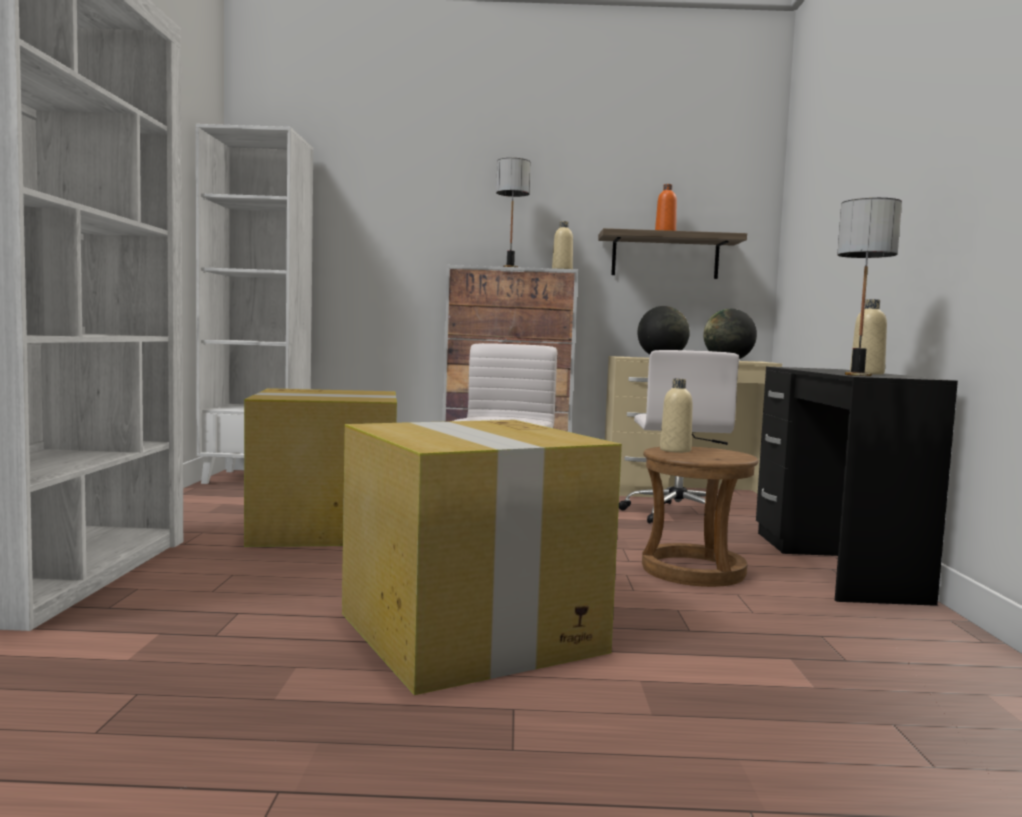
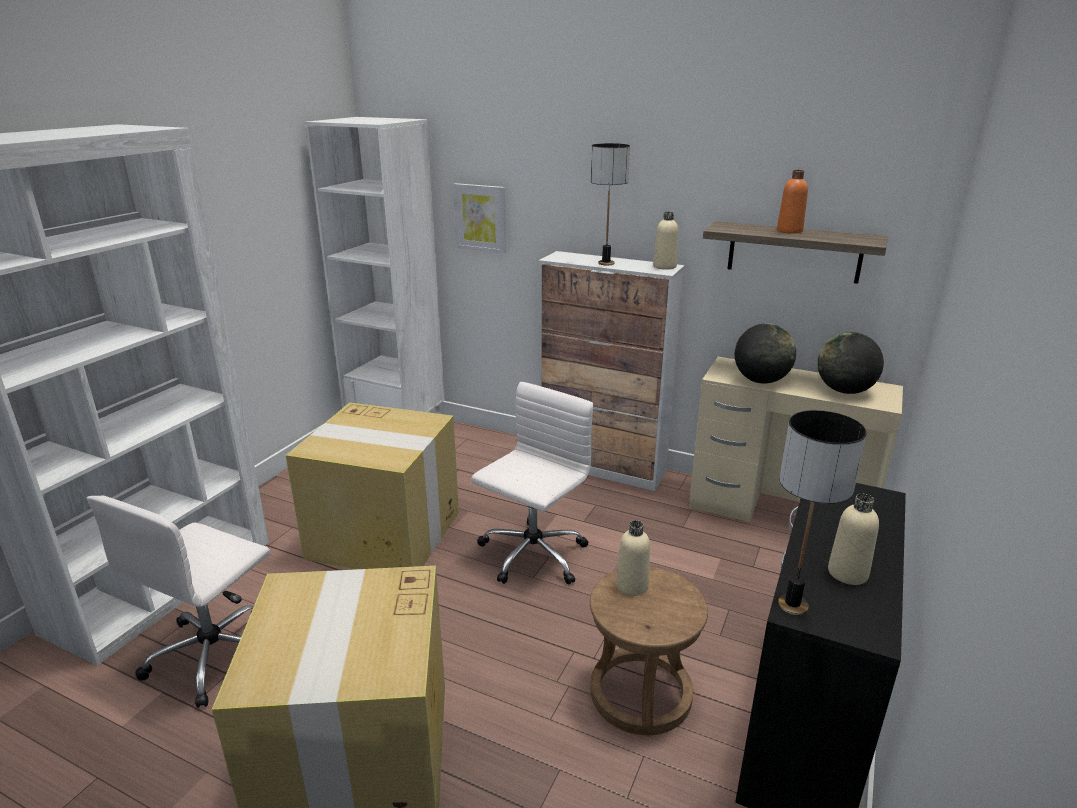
camera: 25 degrees right, 20 degrees up
white office chair [619,350,739,523] -> white office chair moved to [87,496,270,708]
none -> picture [453,183,506,253]

